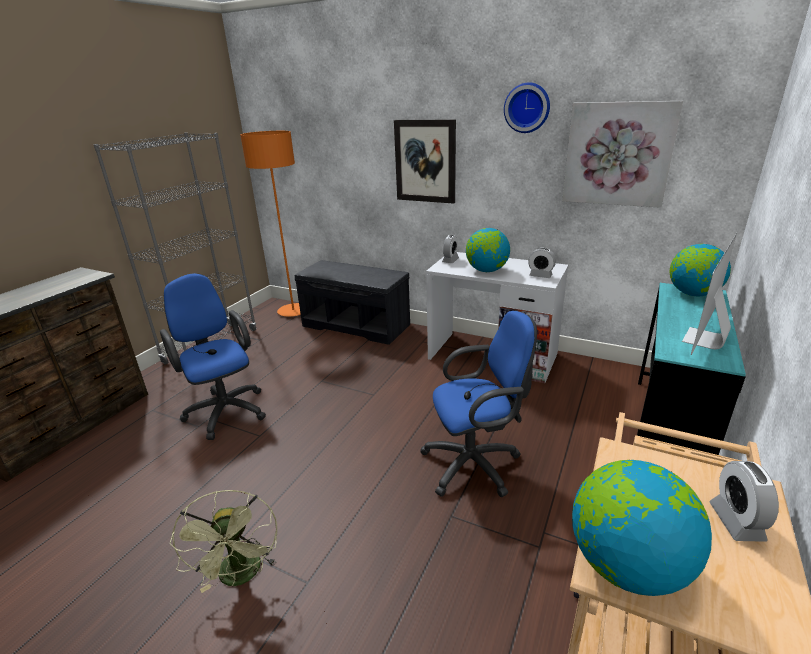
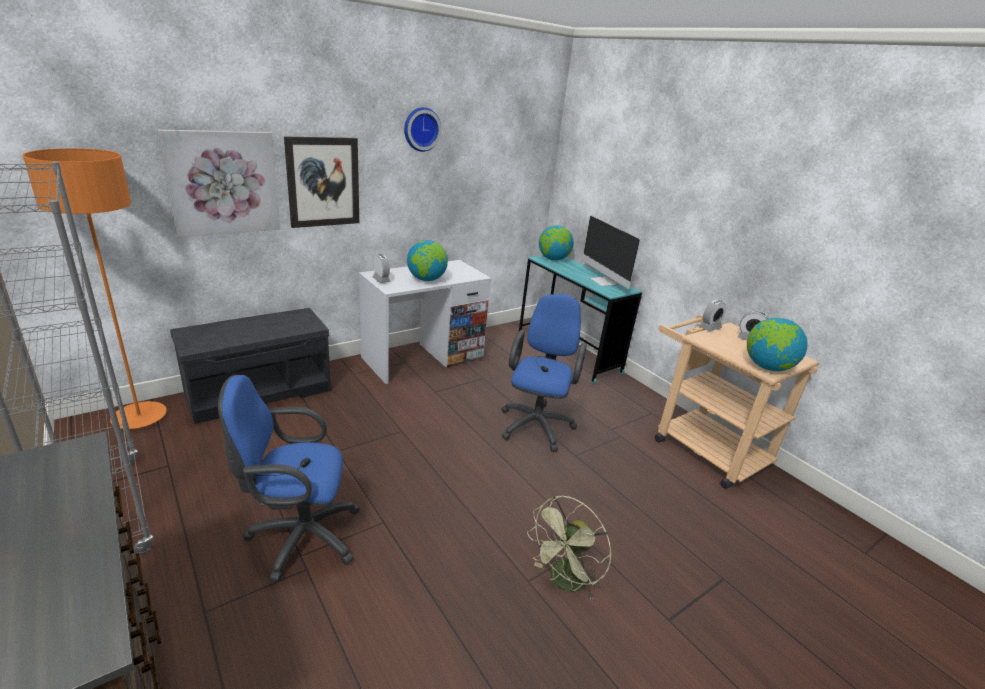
camera: 65 degrees left, 0 degrees up
green fan [170,490,277,593] -> green fan turned 120 degrees clockwise [527,496,612,600]
alarm clock [528,248,556,278] -> alarm clock moved to [699,300,726,331]
picture [562,101,683,208] -> picture moved to [158,130,280,237]

